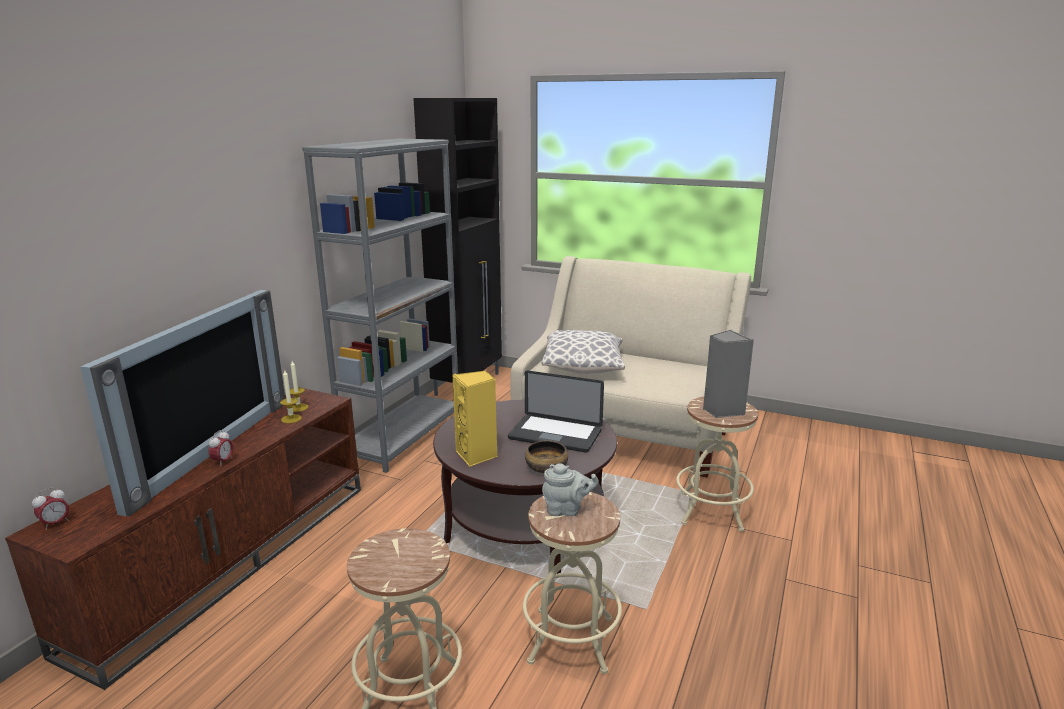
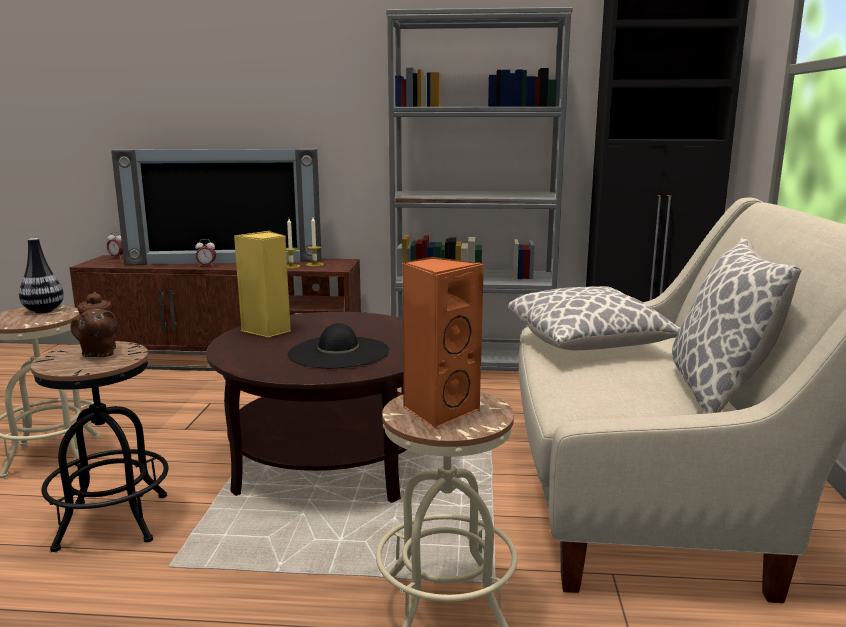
camera: 70 degrees right, 5 degrees down
laptop [508,371,604,453] -> black hat [288,323,389,368]
beige stool [523,492,622,674] -> black stool [31,341,169,552]
bowl [525,441,568,473] -> none
grey teapot [542,463,599,516] -> brown teapot [70,292,117,357]
grey speaker [703,330,754,418] -> orange speaker [402,256,484,428]
none -> vase [19,238,64,313]
none -> pillow [672,237,802,414]

